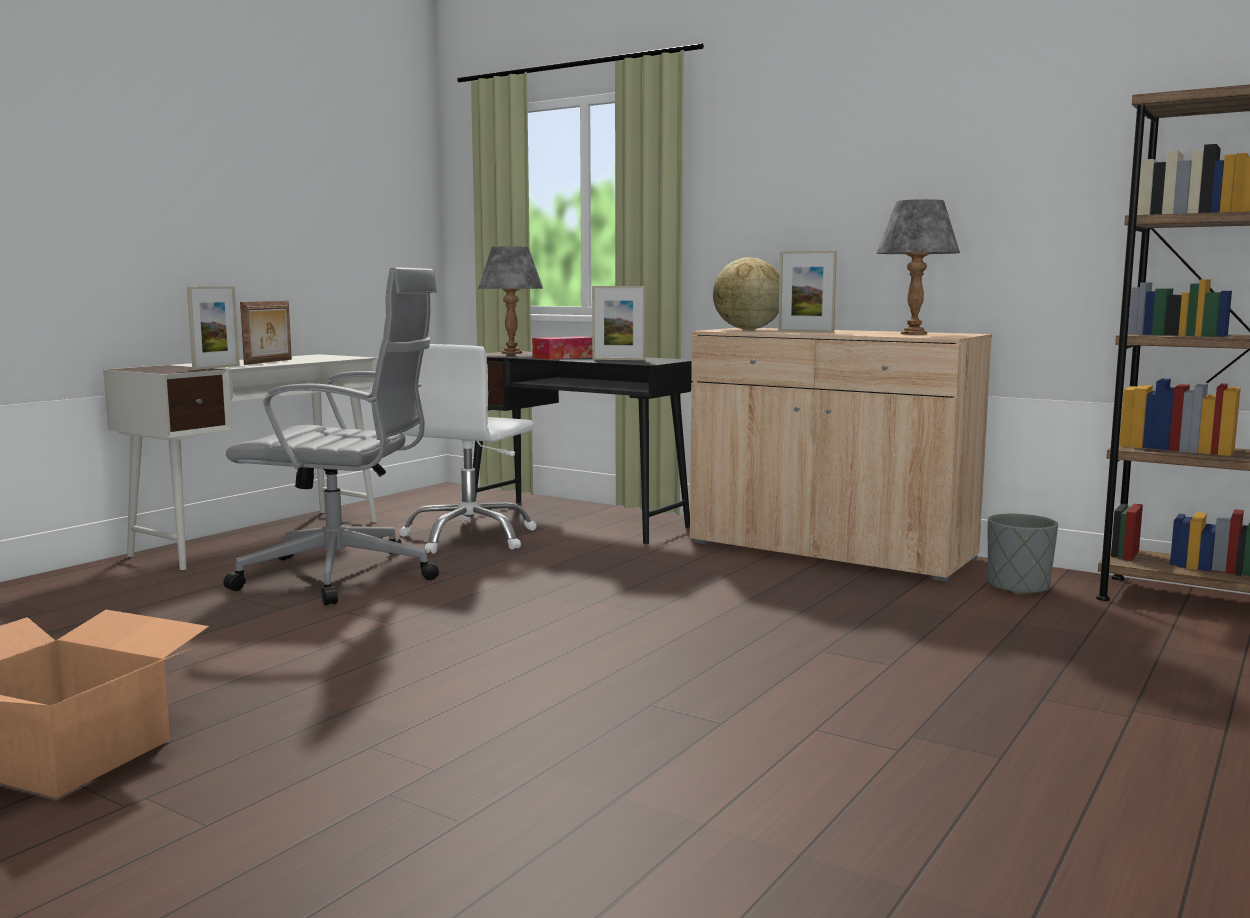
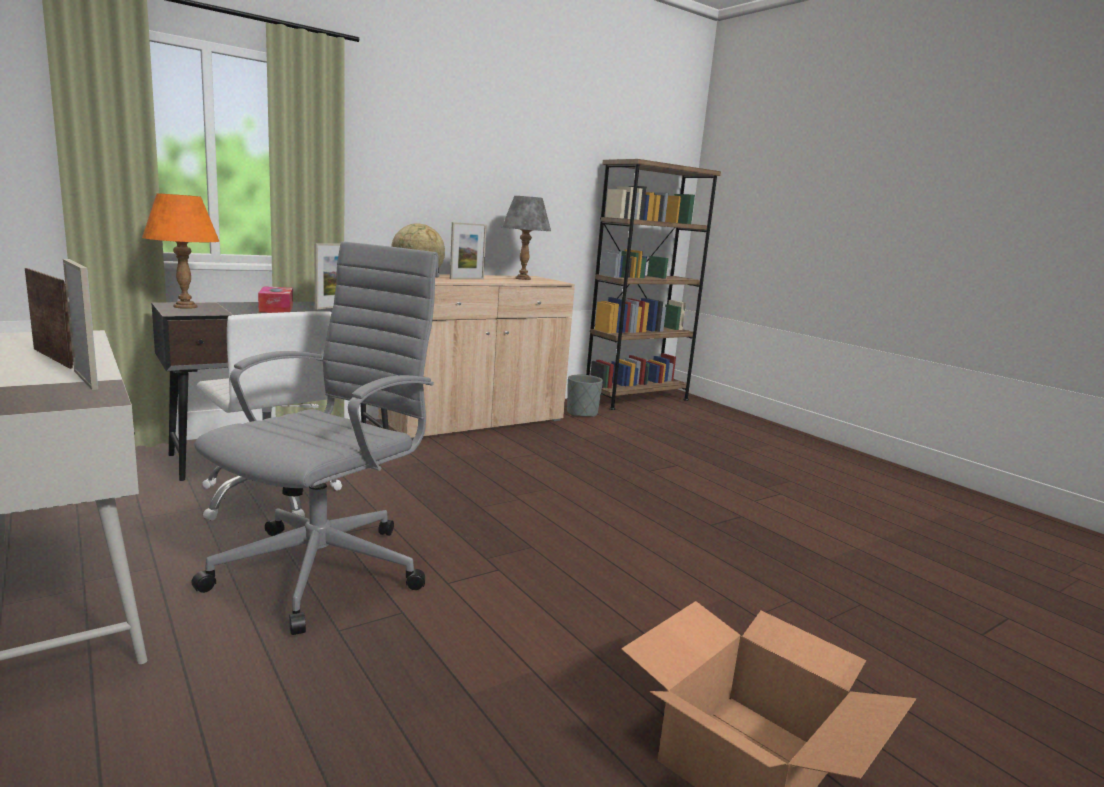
camera: 70 degrees left, 5 degrees up
grey table lamp [478,246,543,354] -> orange table lamp [142,193,219,309]

